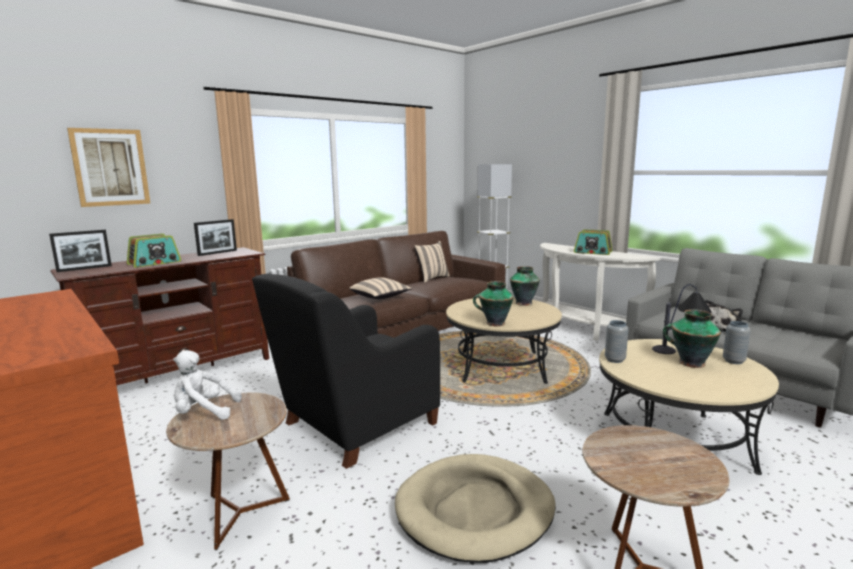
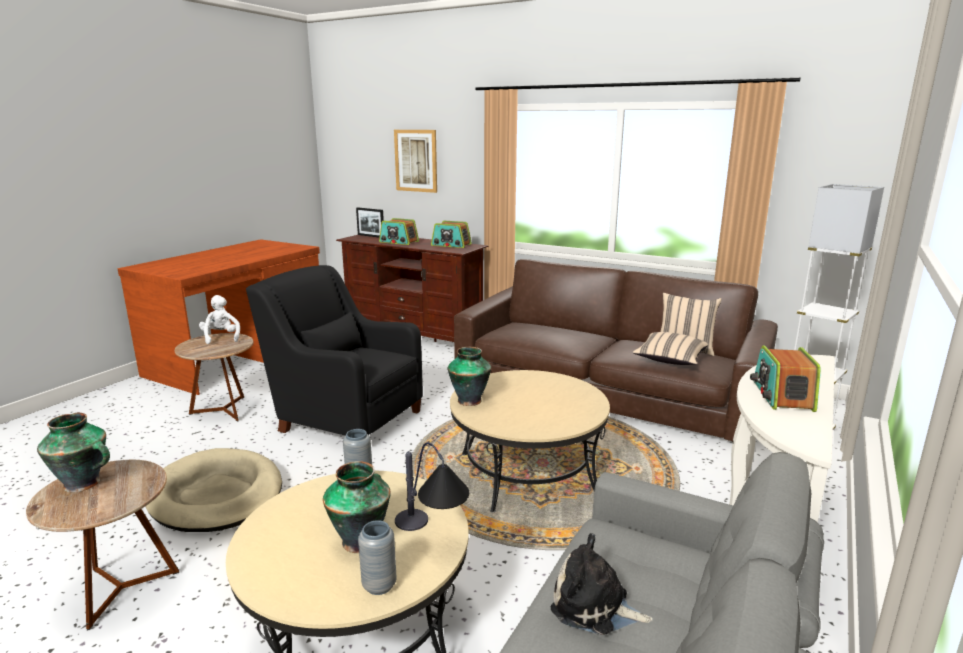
camera: 70 degrees right, 5 degrees up
picture frame [194,219,237,256] -> radio [431,221,472,248]
beige pillow [349,277,412,299] -> beige pillow moved to [633,332,708,365]
vase [510,266,540,306] -> vase moved to [37,413,110,493]

